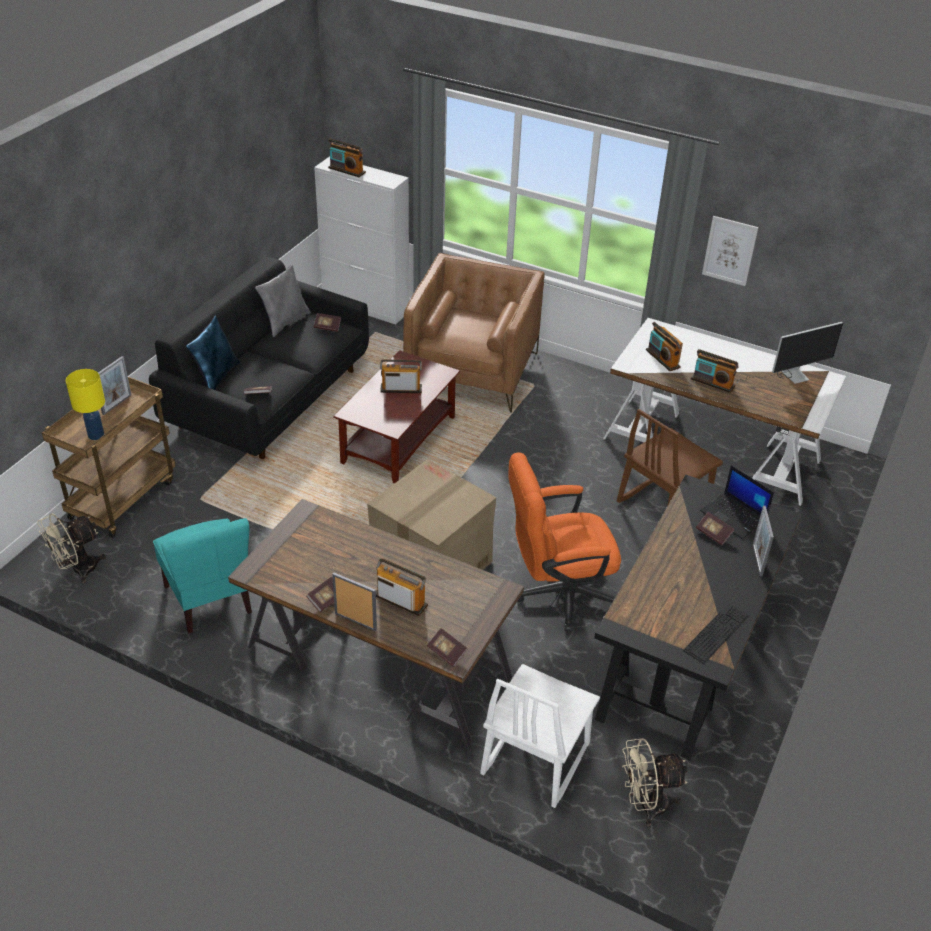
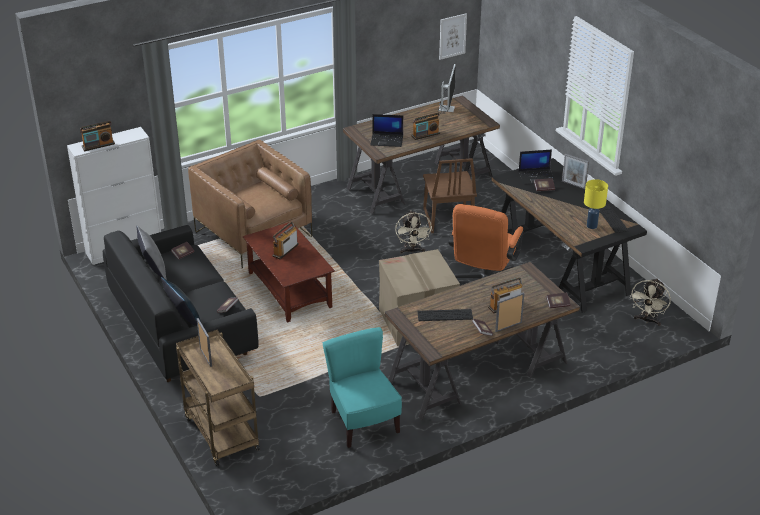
camera: 55 degrees left, 5 degrees down
beige fan [37,513,106,583] -> beige fan moved to [395,211,432,254]
yellow table lamp [66,369,105,440] -> yellow table lamp moved to [584,179,608,229]
turquoise chair [153,518,252,634] -> turquoise chair turned 120 degrees counterclockwise [323,327,402,448]
white chair [480,664,600,808] -> none
white desk [603,318,846,506] -> brown desk [343,95,500,215]
radio [646,322,683,371] -> laptop [371,114,403,147]
picture [702,216,759,286] -> picture moved to [439,13,467,60]
none -> keyboard [417,309,473,321]

